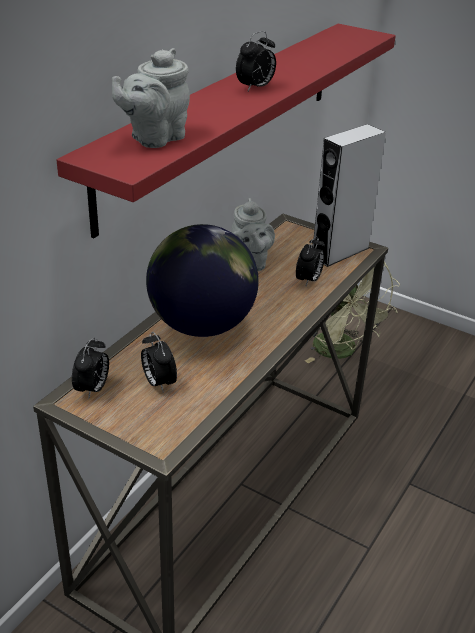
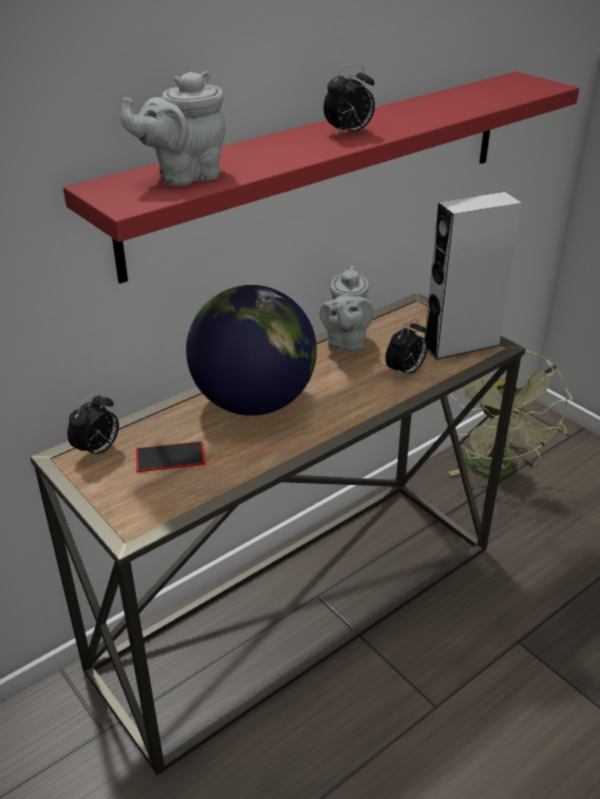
camera: 20 degrees right, 0 degrees up
alarm clock [141,332,177,393] -> phone [136,441,206,472]

